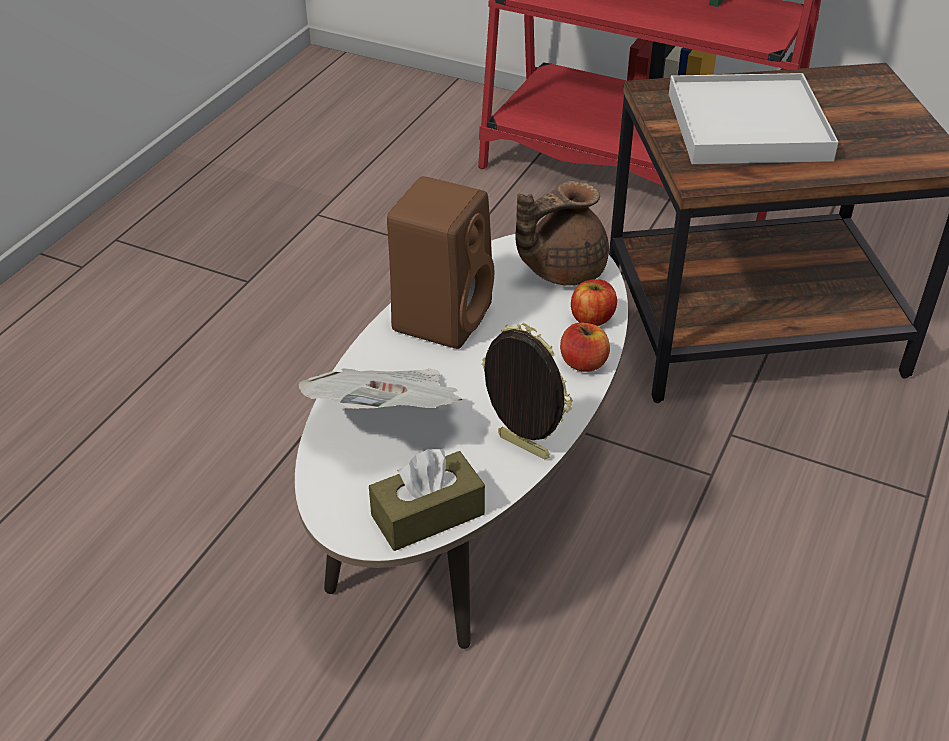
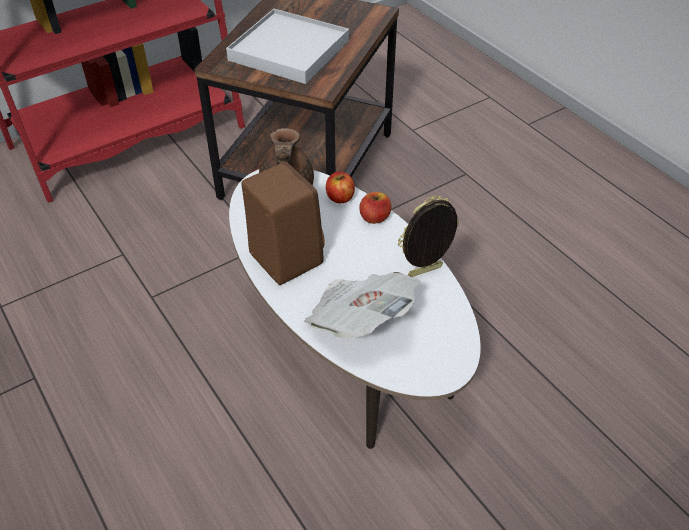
camera: 60 degrees left, 5 degrees up
brown tissue box [369,448,485,551] -> none

